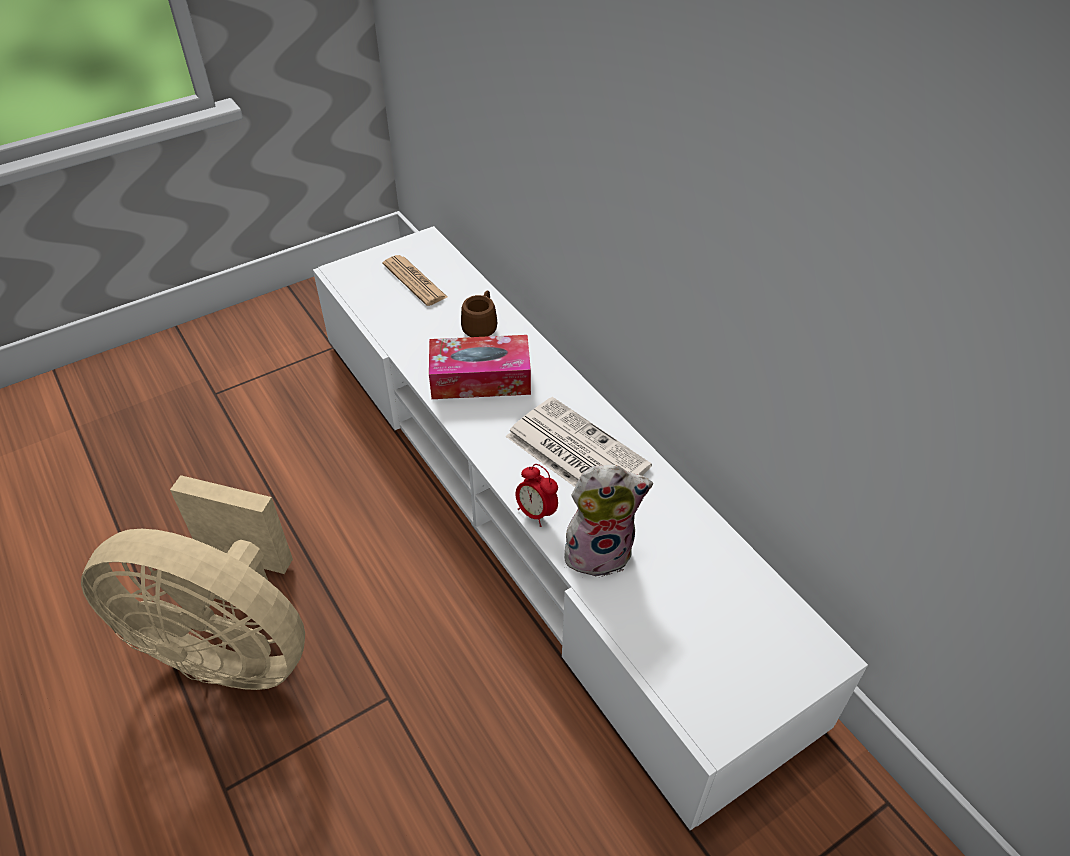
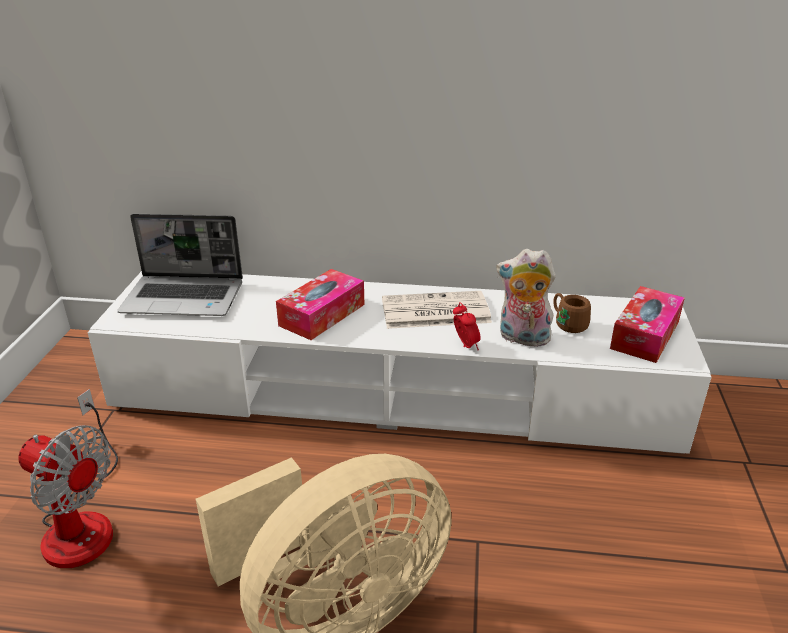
camera: 50 degrees left, 15 degrees down
newspaper [383,255,447,306] -> laptop [117,214,243,316]
brown mug [461,290,498,337] -> brown mug moved to [553,293,591,333]
alarm clock [516,464,558,527] -> alarm clock turned 105 degrees counterclockwise [453,302,481,350]
plush toy [564,465,653,577] -> plush toy turned 105 degrees counterclockwise [496,249,556,347]
none -> fan [18,389,118,568]
none -> tissue box [610,286,685,363]

